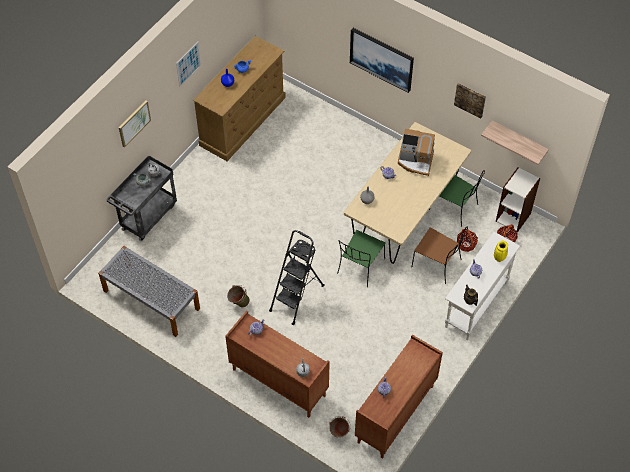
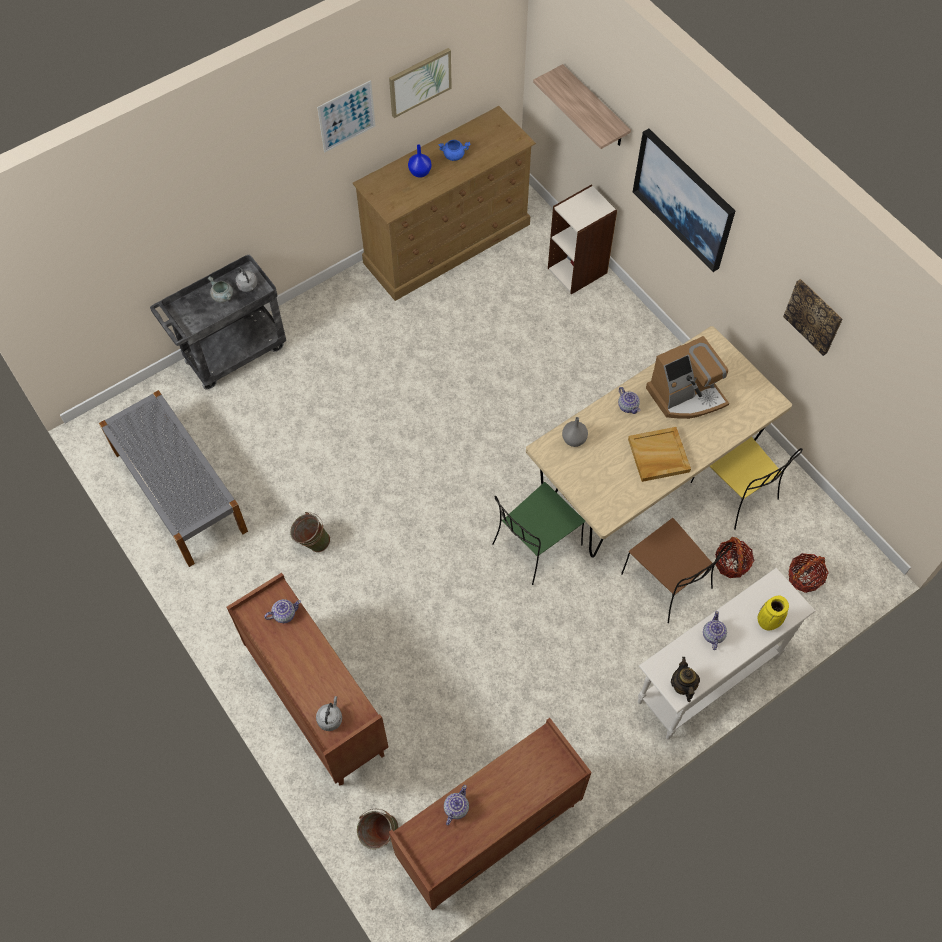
camera: 20 degrees right, 5 degrees up
picture [119,100,151,147] -> picture moved to [389,48,452,118]
step ladder [269,230,325,325] -> none
coffee machine [398,129,435,177] -> coffee machine turned 60 degrees counterclockwise [646,336,729,419]
green chair [429,170,485,227] -> yellow chair [691,437,803,529]
shelf [481,120,549,165] -> shelf moved to [533,64,631,149]
bookcase [496,167,540,233] -> bookcase moved to [548,185,617,294]
none -> beige tray [628,427,691,482]

